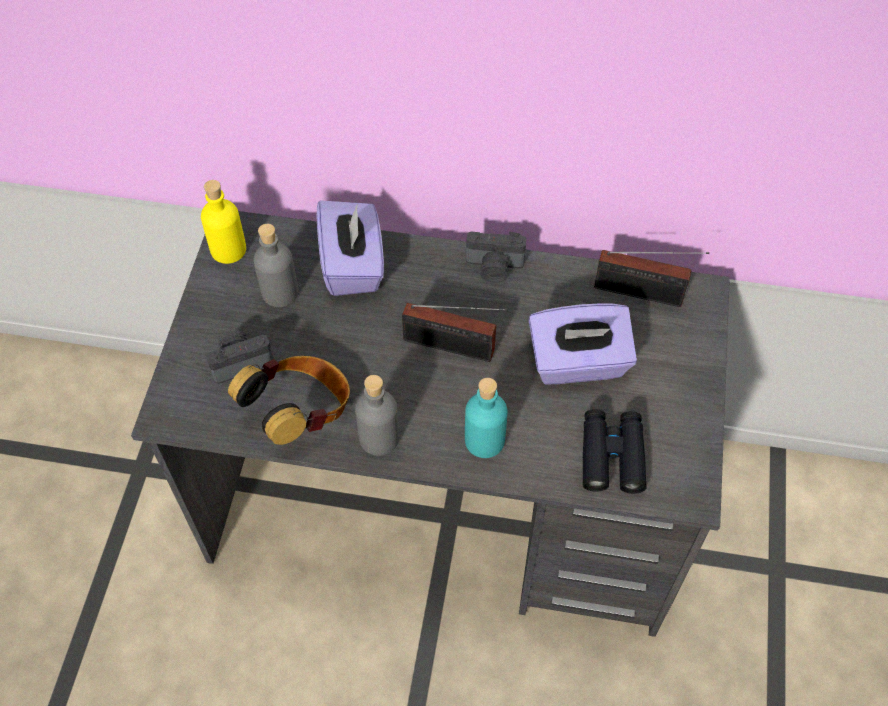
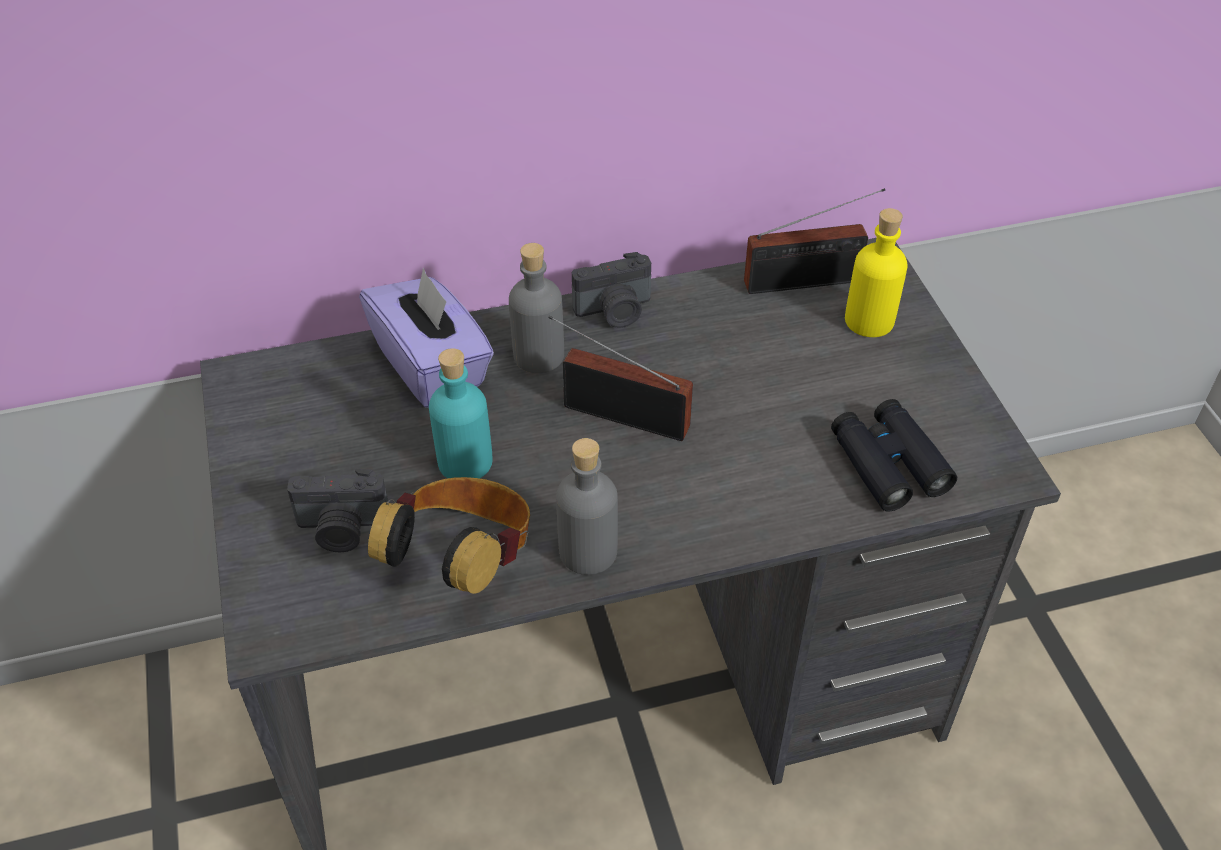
camera: 25 degrees left, 10 degrees down
yellow bottle [201,180,246,264] -> yellow bottle moved to [845,208,908,337]
camera [206,331,273,384] -> camera turned 135 degrees counterclockwise [287,469,388,552]
grey bottle [254,224,299,307] -> grey bottle moved to [509,243,564,373]
radio [402,303,508,362] -> radio turned 150 degrees counterclockwise [548,315,693,441]
turquoise bottle [465,378,507,458] -> turquoise bottle moved to [429,348,493,479]
purple tissue box [529,303,637,384] -> none

